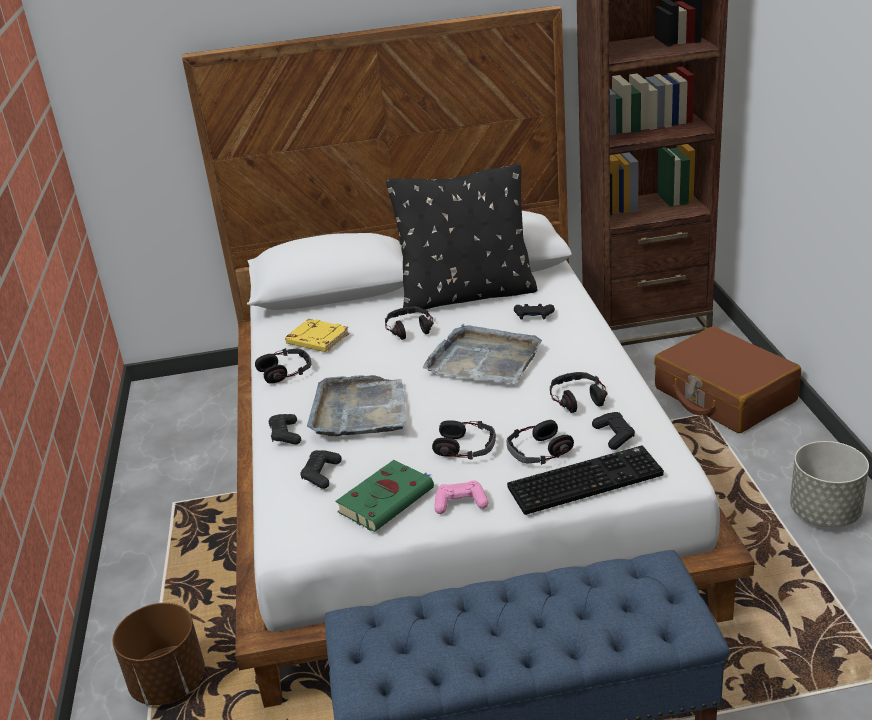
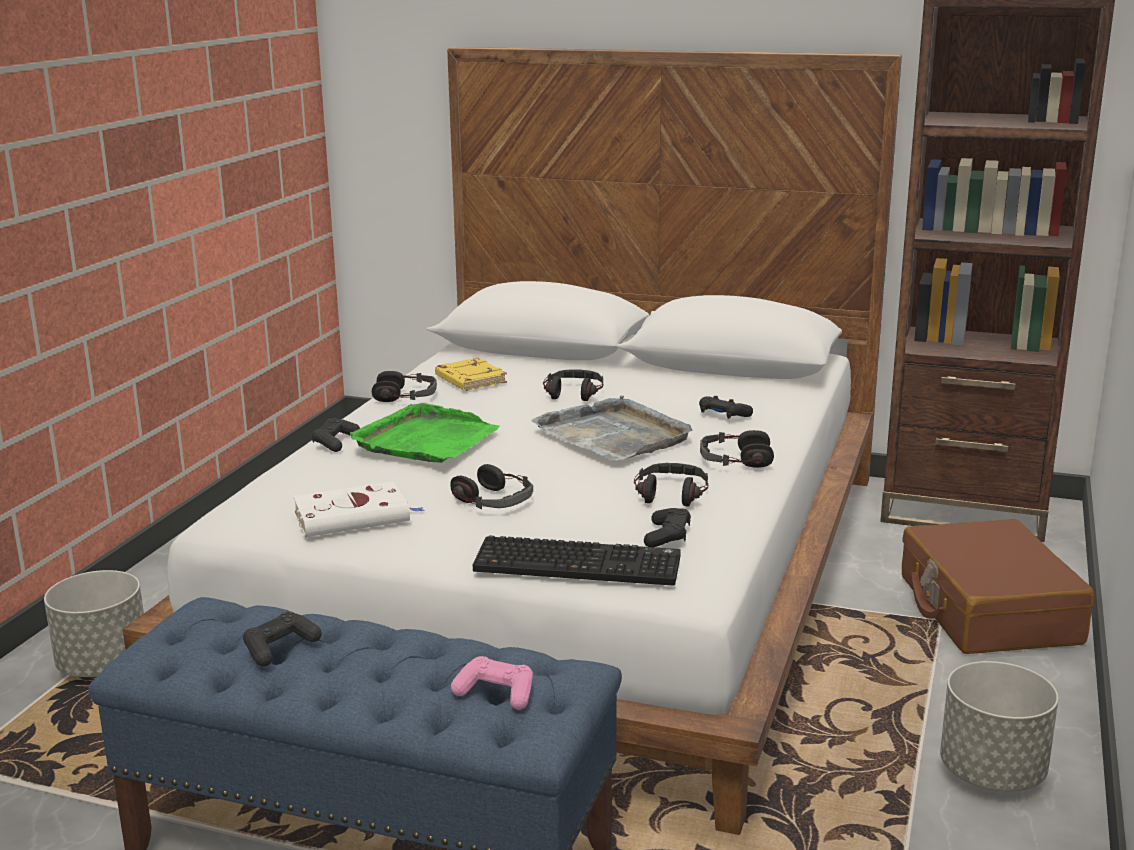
camera: 25 degrees right, 10 degrees down
brown planter [113,603,205,705] -> grey planter [44,570,144,677]
black game controller [300,450,342,489] -> black game controller moved to [243,612,322,667]
grey tray [307,375,406,436] -> green tray [350,403,500,463]
green book [336,460,434,532] -> white book [293,481,425,537]
black pillow [386,163,537,310] -> none
pink game controller [434,480,488,514] -> pink game controller moved to [451,656,533,709]
headphones [507,420,574,465] -> headphones moved to [700,430,774,468]

